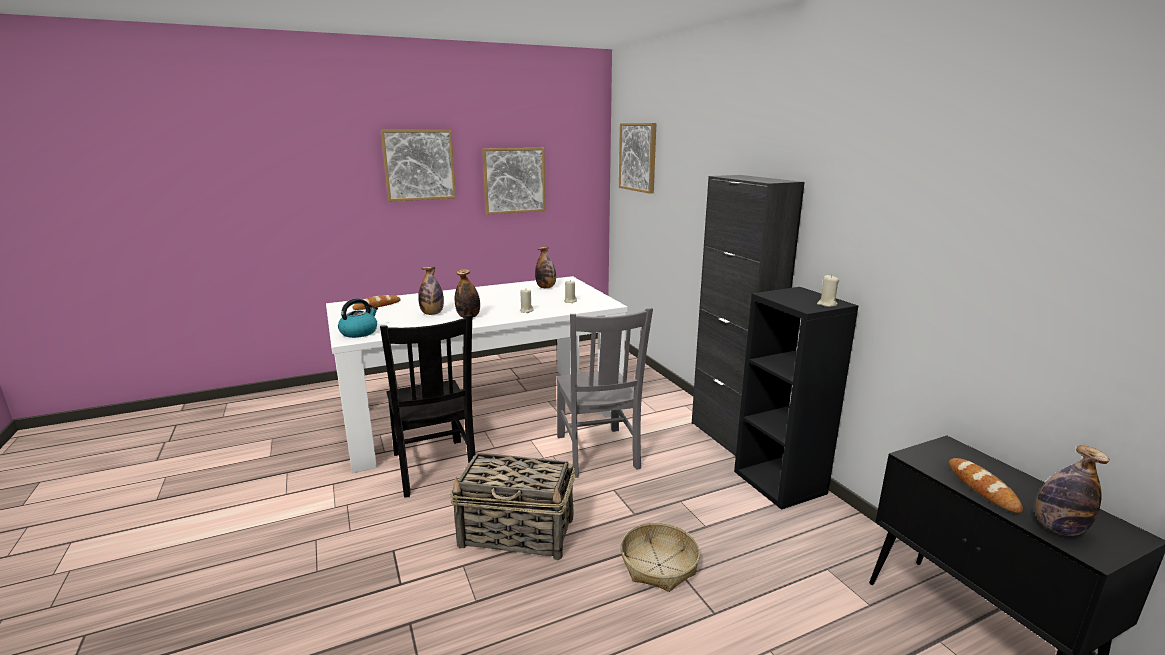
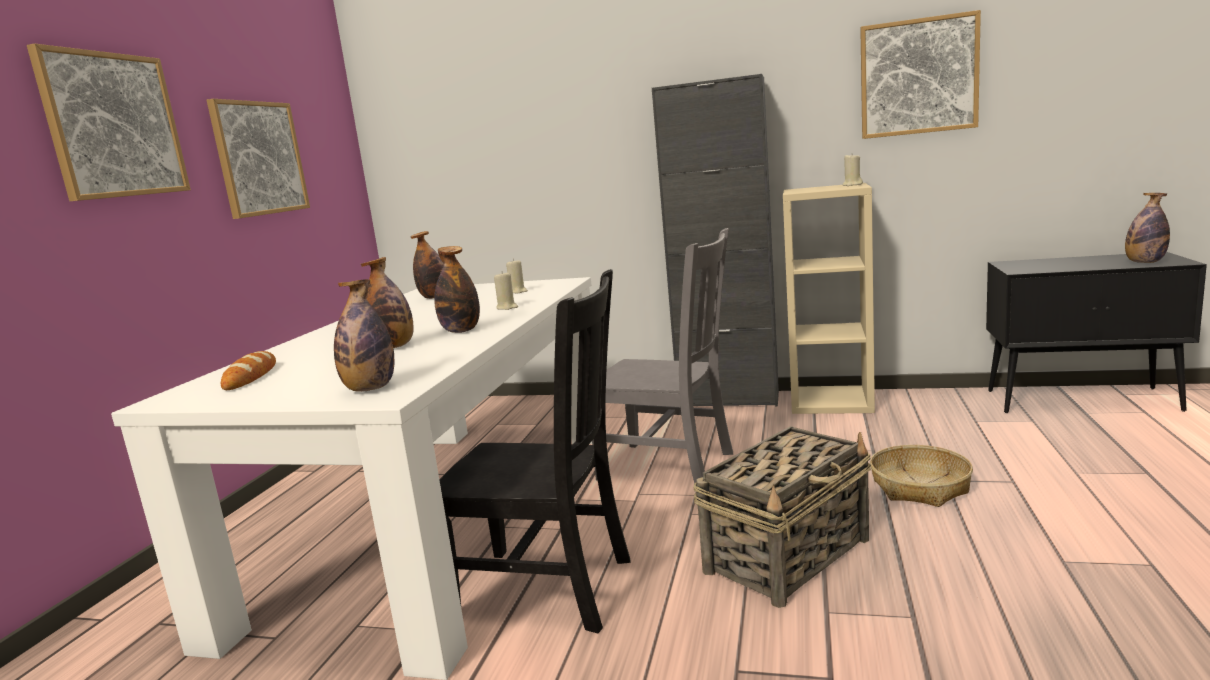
camera: 50 degrees left, 5 degrees down
kettle [338,299,378,338] -> bottle [334,279,394,392]
picture [619,123,656,194] -> picture moved to [860,10,981,139]
black bookcase [734,287,858,510] -> beige bookcase [783,183,875,414]
bread [949,458,1023,513] -> none

